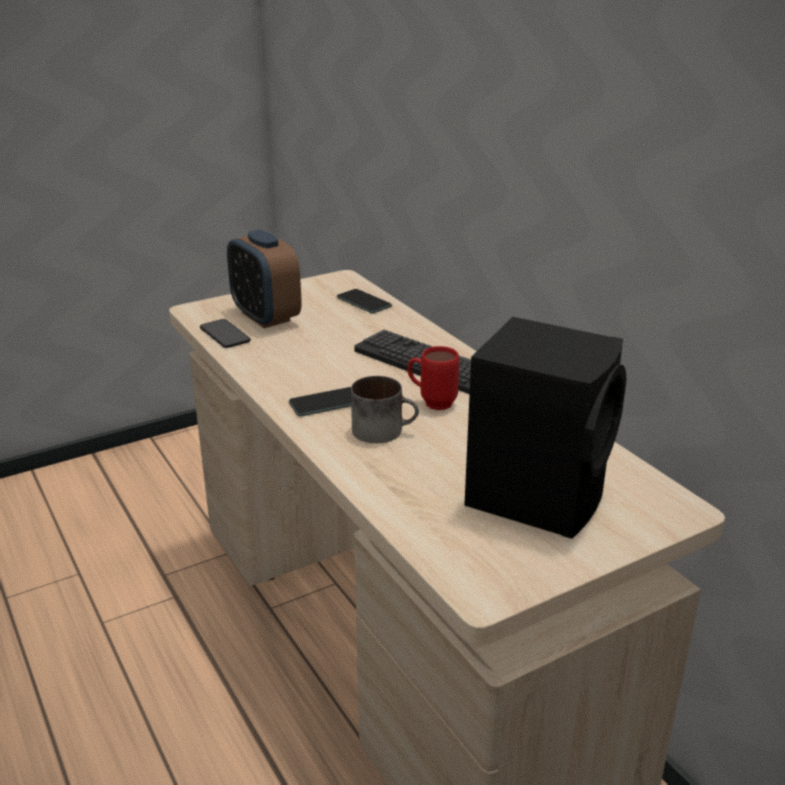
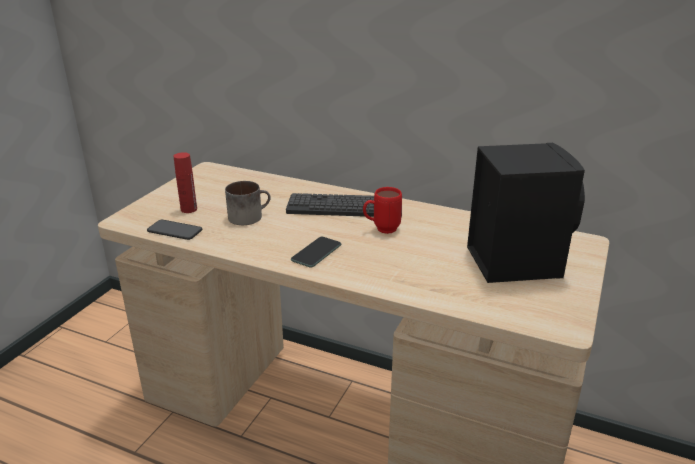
camera: 35 degrees left, 0 degrees up
alarm clock [227,230,301,328] -> red bottle [174,152,197,213]
phone [337,289,392,313] -> none
mug [351,376,419,443] -> mug moved to [225,181,271,225]

